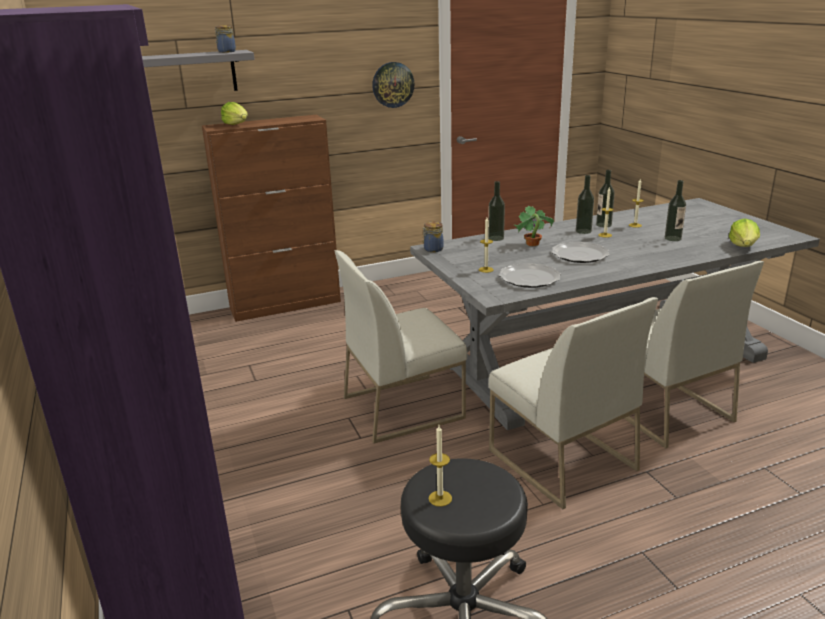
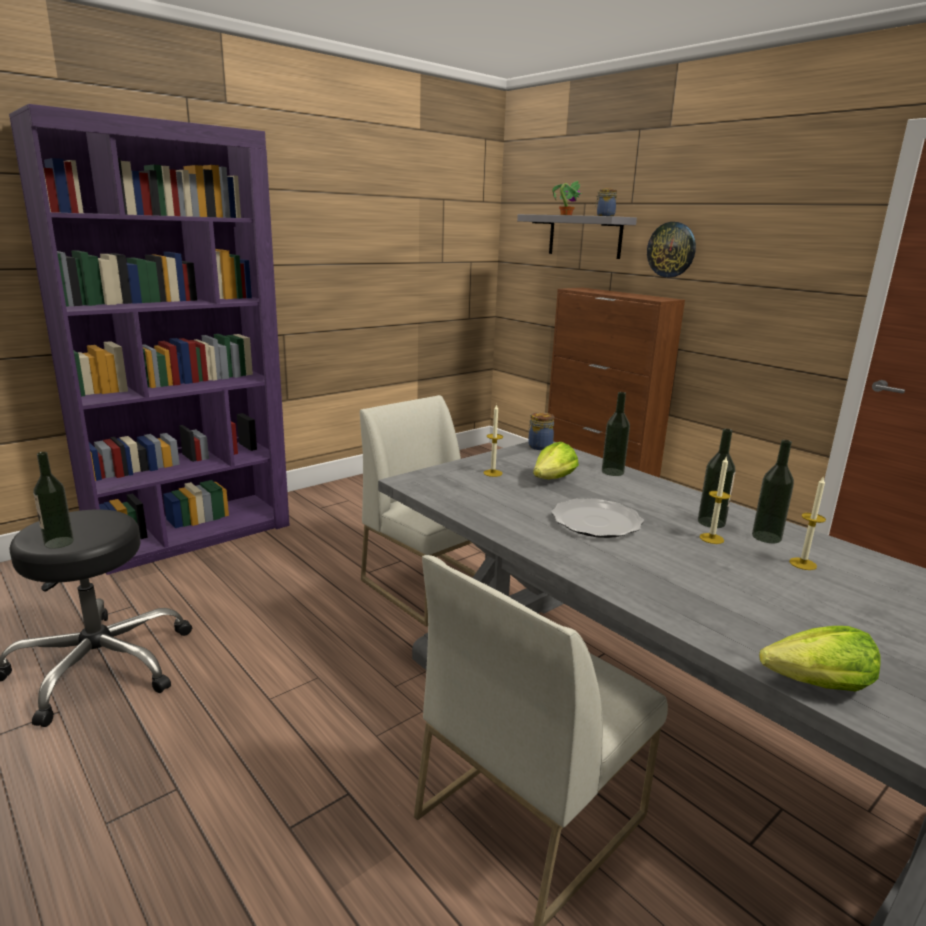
camera: 70 degrees right, 5 degrees down
lettuce [221,102,247,125] -> lettuce moved to [533,442,579,479]
wall clock [372,62,415,108] -> wall clock moved to [647,222,696,277]
candle [429,425,452,507] -> none
white chair [489,297,658,509] -> none
plate [499,263,561,288] -> none
potted plant [514,206,554,246] -> potted plant moved to [552,181,582,215]
bottle [665,180,686,241] -> bottle moved to [33,452,74,549]

